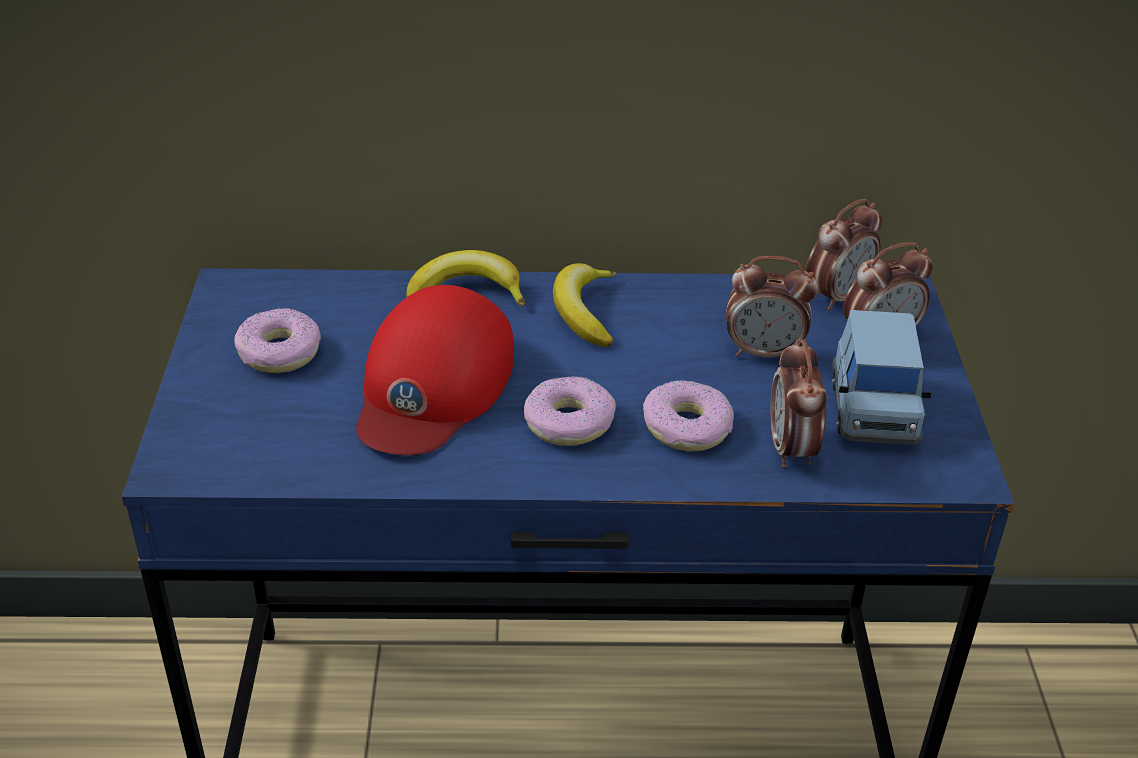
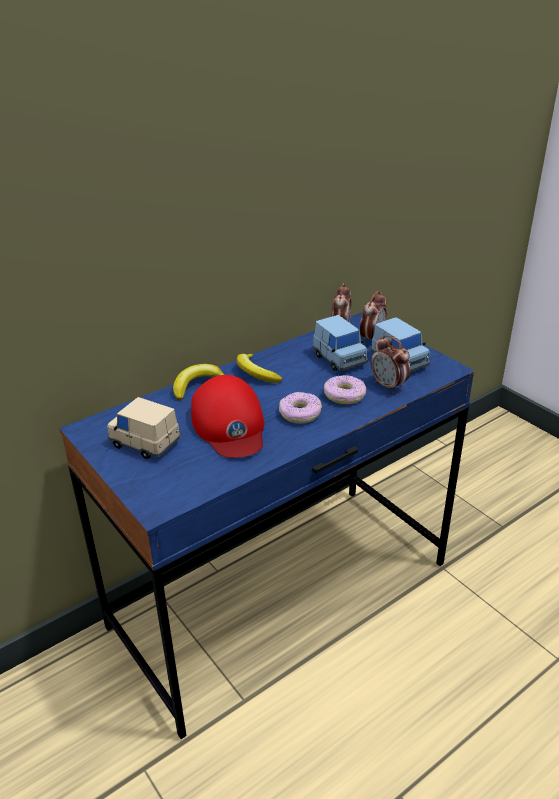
camera: 35 degrees left, 5 degrees down
donut [234,308,321,373] -> beige toy car [107,397,181,459]
alarm clock [726,256,818,358] -> blue toy car [313,315,368,371]

